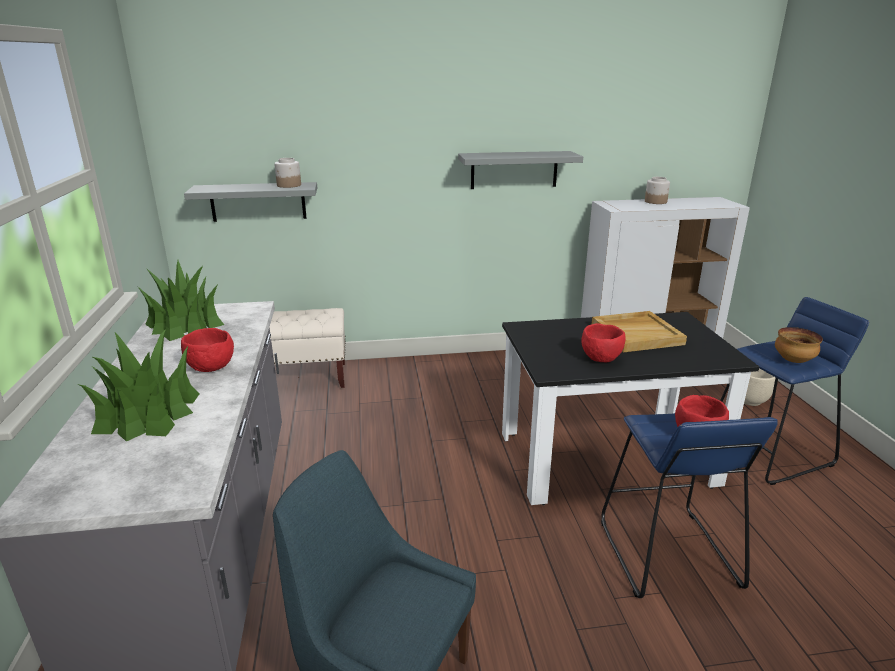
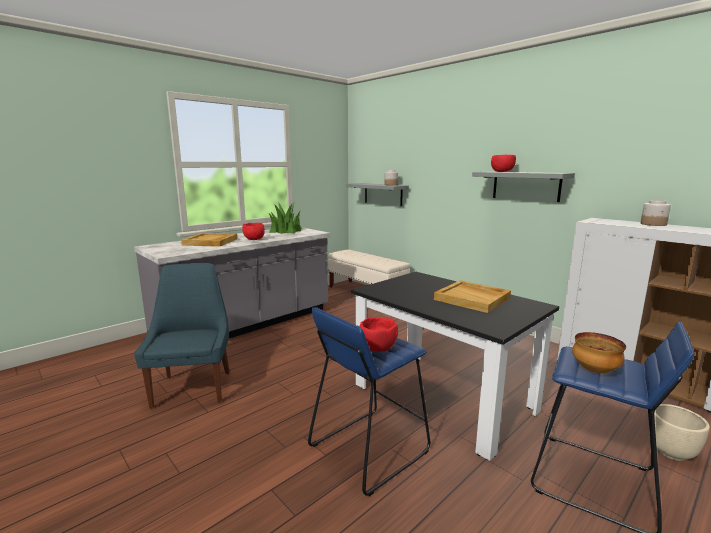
camera: 55 degrees right, 10 degrees down
potted plant [78,329,199,442] -> beige tray [181,233,237,247]
red bowl [581,323,626,362] -> red bowl moved to [491,155,516,172]

